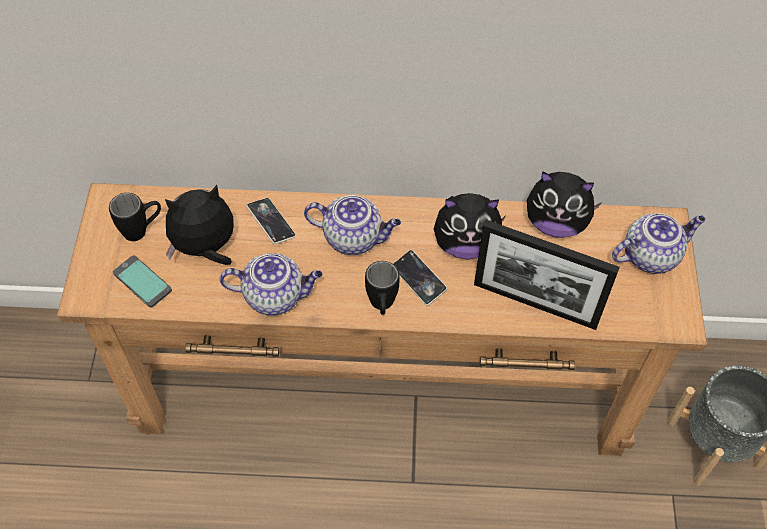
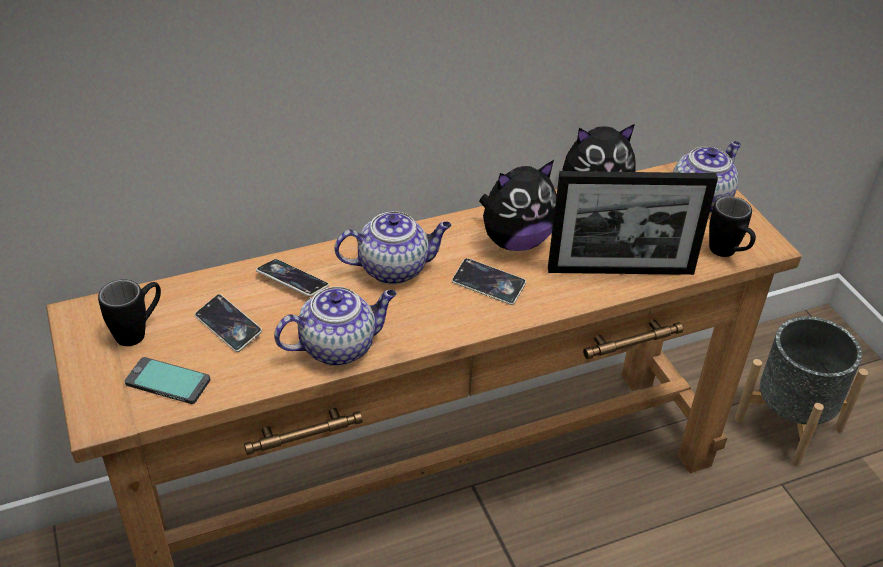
camera: 25 degrees left, 15 degrees down
plush toy [165,185,234,265] -> phone [195,294,262,352]
black mug [365,261,400,315] -> black mug moved to [709,196,756,257]

